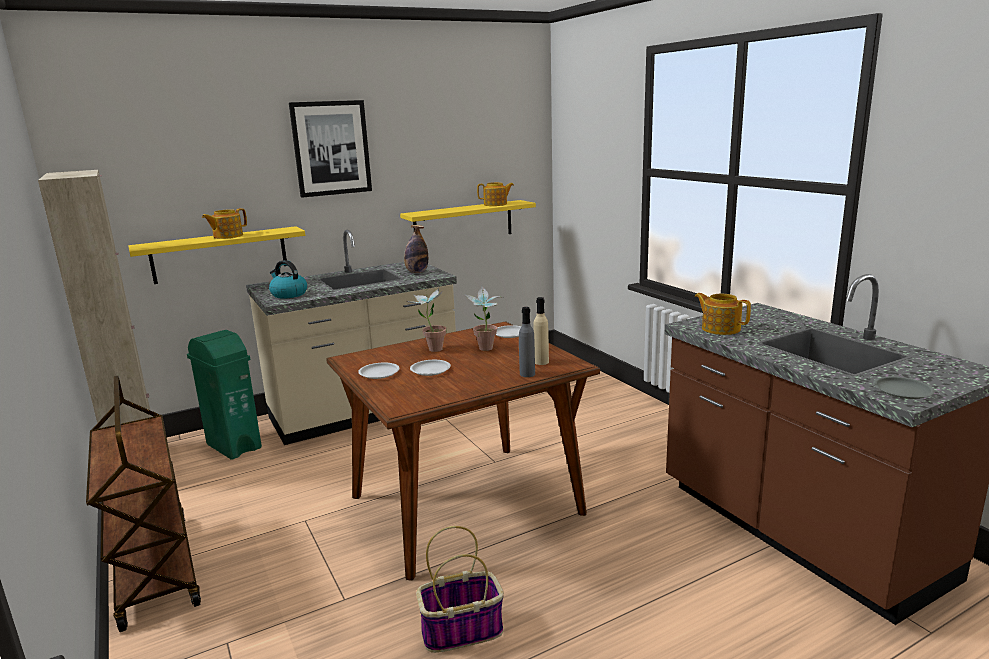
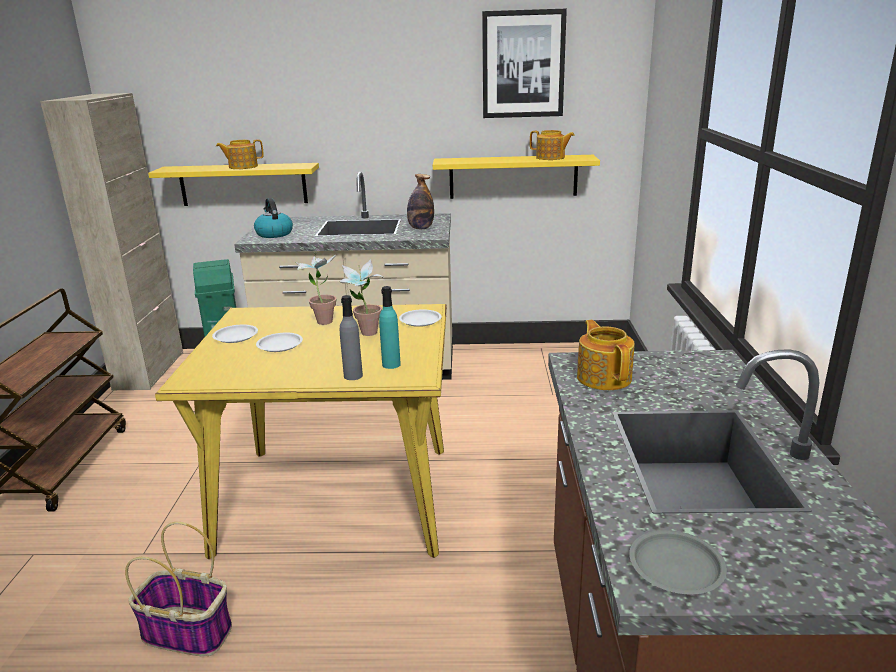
camera: 30 degrees right, 5 degrees up
picture [289,100,372,198] -> picture moved to [482,9,567,118]
brown dining table [326,321,600,581] -> yellow dining table [155,304,447,559]
beige bottle [533,297,549,365] -> turquoise bottle [379,286,401,369]

